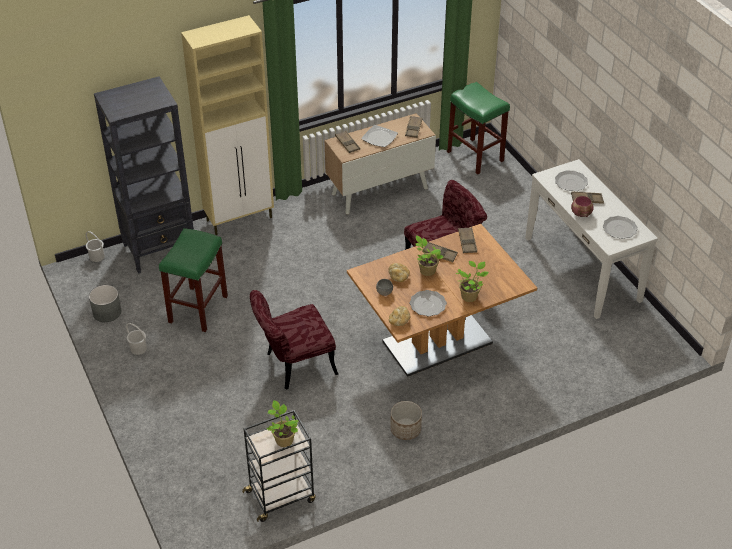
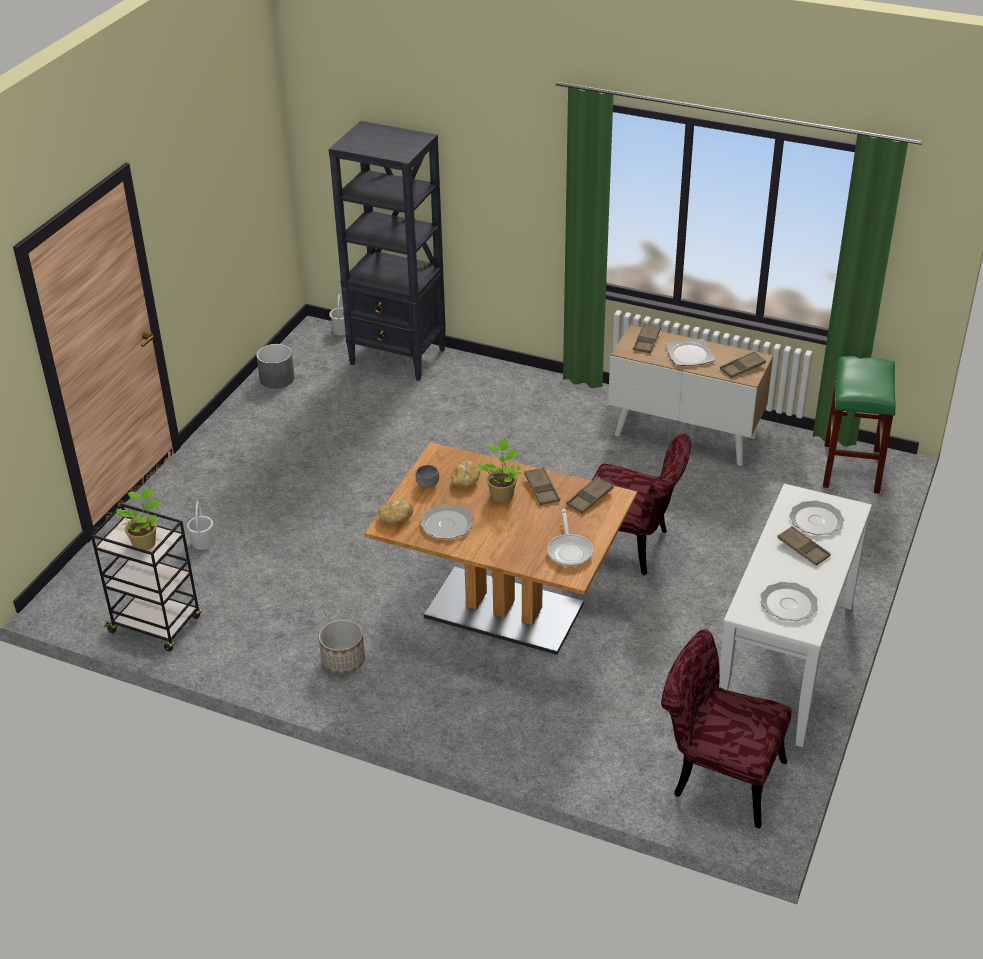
camera: 50 degrees right, 5 degrees down
white bucket [126,323,147,355] -> white bucket moved to [187,502,214,550]
green stool [159,228,228,332] -> none
beige cabinet [181,15,274,235] -> none
red chair [250,290,338,389] -> red chair moved to [661,629,791,829]
potted plant [455,261,489,302] -> none
bowl [571,196,594,217] -> none
none -> frying pan [547,509,593,567]

